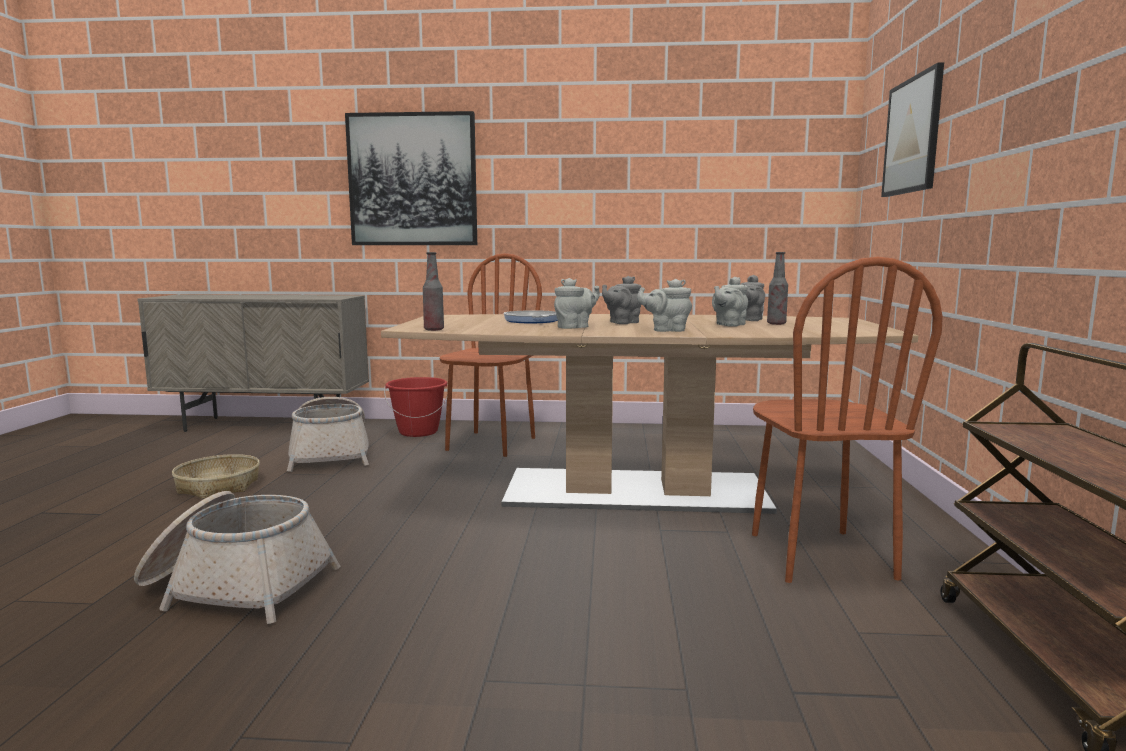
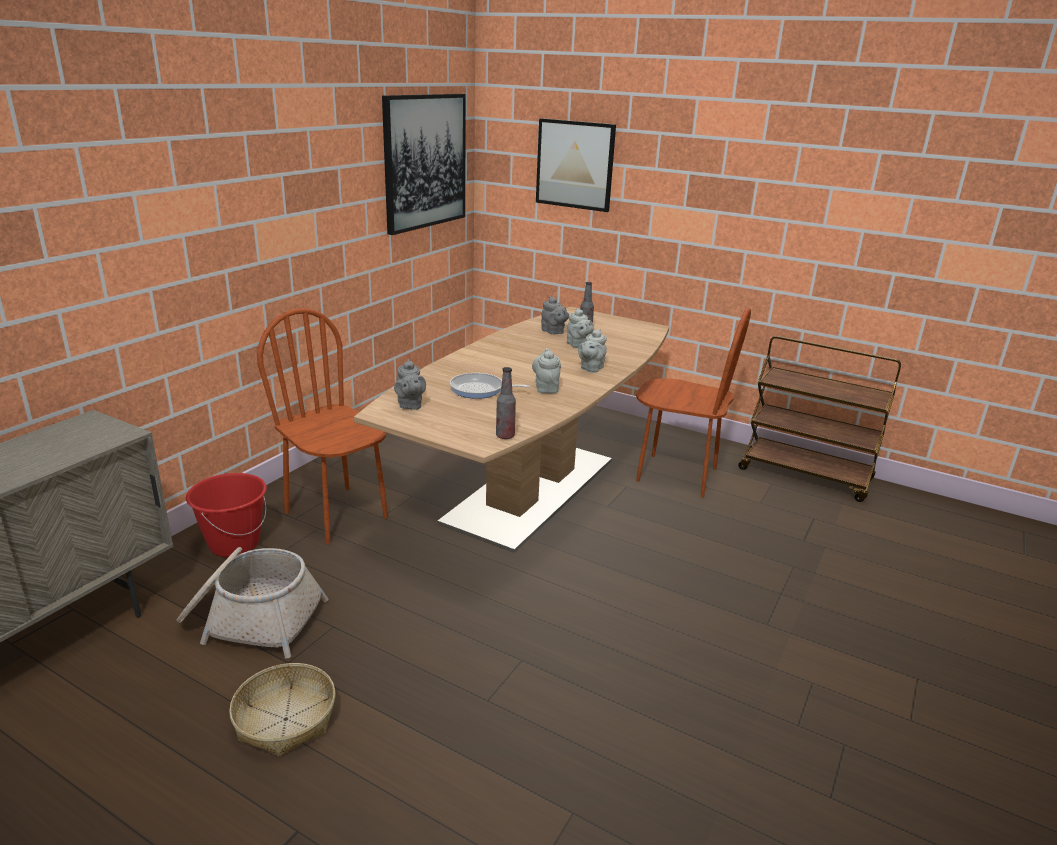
camera: 65 degrees left, 15 degrees up
basket [134,491,341,624] -> none
picture [345,111,477,245] -> picture moved to [382,94,466,235]
grey teapot [602,276,642,324] -> grey teapot moved to [394,359,426,410]

